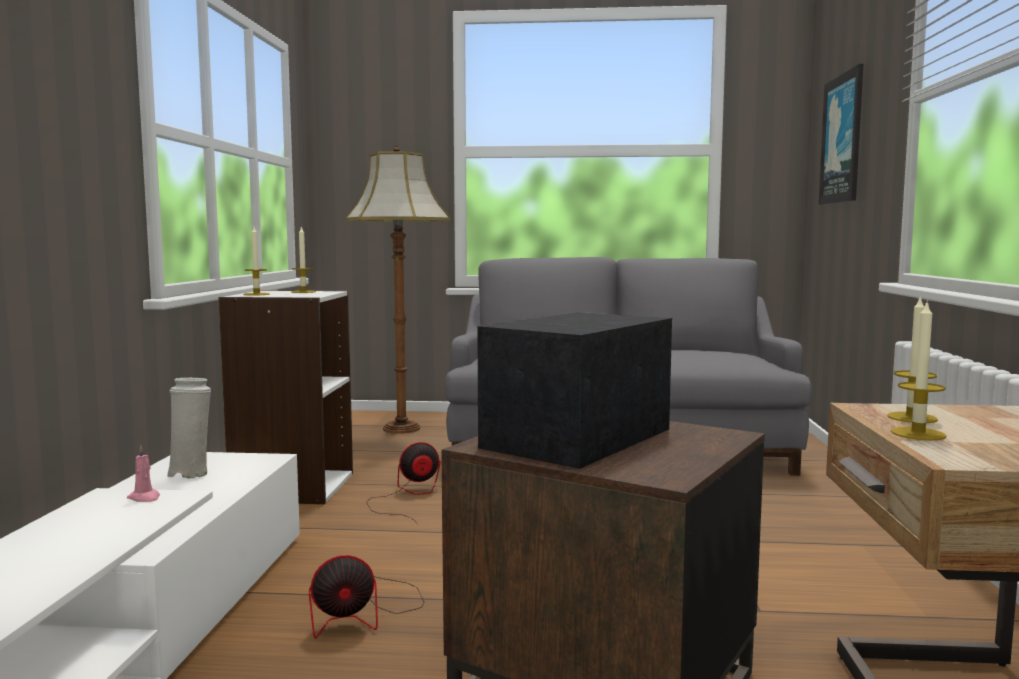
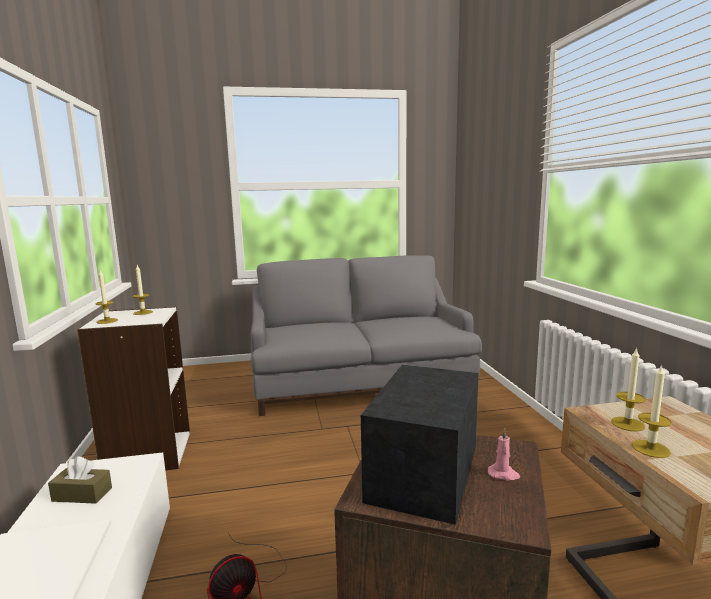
camera: 15 degrees left, 5 degrees up
pink candle [127,445,160,502] -> pink candle moved to [488,428,520,481]
white vase [167,377,211,479] -> brown tissue box [48,457,112,504]
floor lamp [345,144,451,434] -> none
fan [366,442,441,525] -> none
picture [819,64,863,205] -> none

